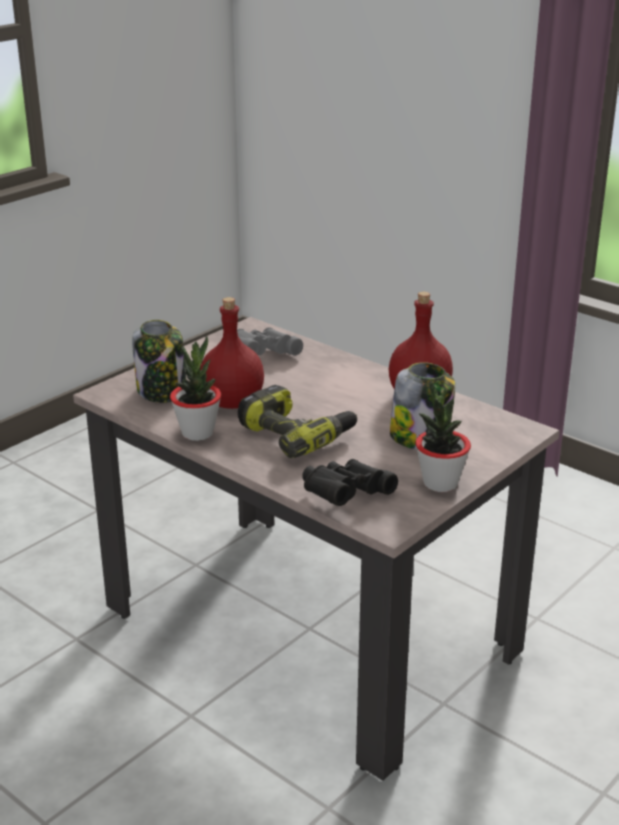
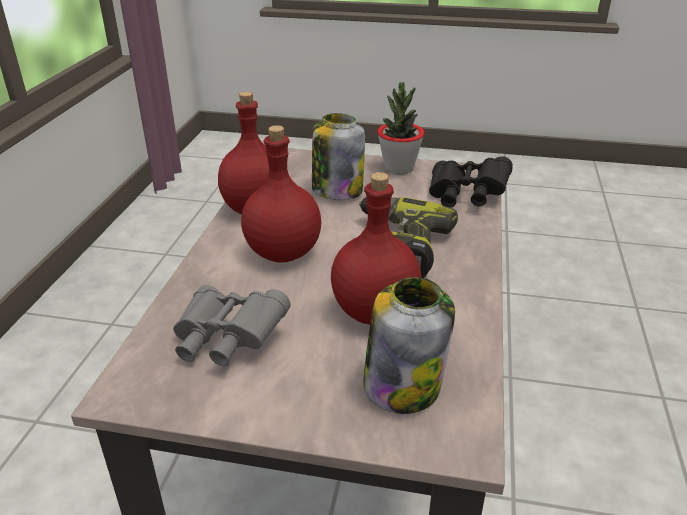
camera: 120 degrees left, 5 degrees up
potted plant [170,336,221,441] -> none
none -> red bottle [241,125,321,263]

